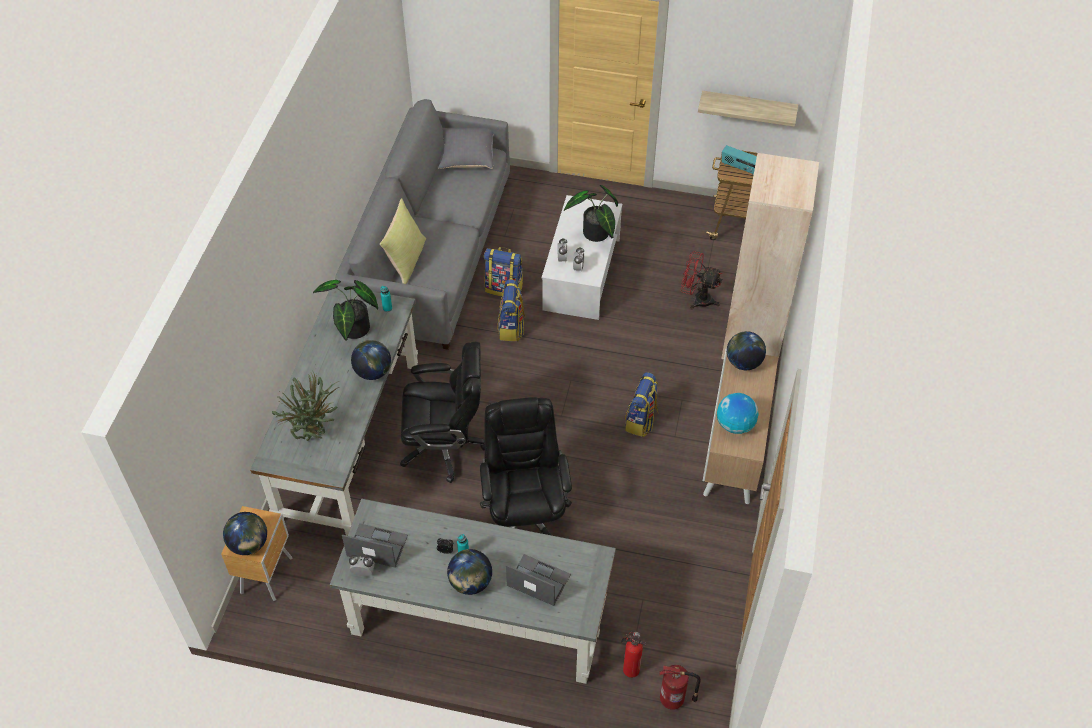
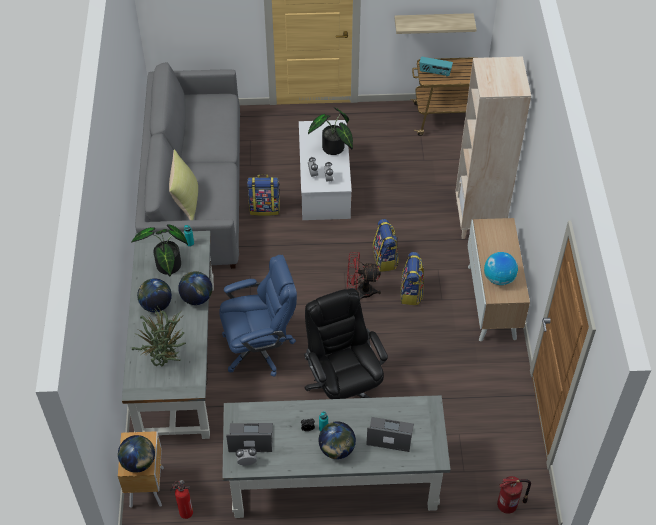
camera: 15 degrees left, 0 degrees up
black office chair [400,342,485,483] -> blue office chair [219,255,297,377]
grey pillow [438,128,494,169] -> none
backpack [497,280,526,341] -> backpack moved to [373,219,399,272]
fire extinguisher [621,632,646,678] -> fire extinguisher moved to [170,480,193,519]
red fan [681,251,722,309] -> red fan moved to [347,252,381,299]
globe [727,331,766,370] -> globe moved to [137,278,172,312]

